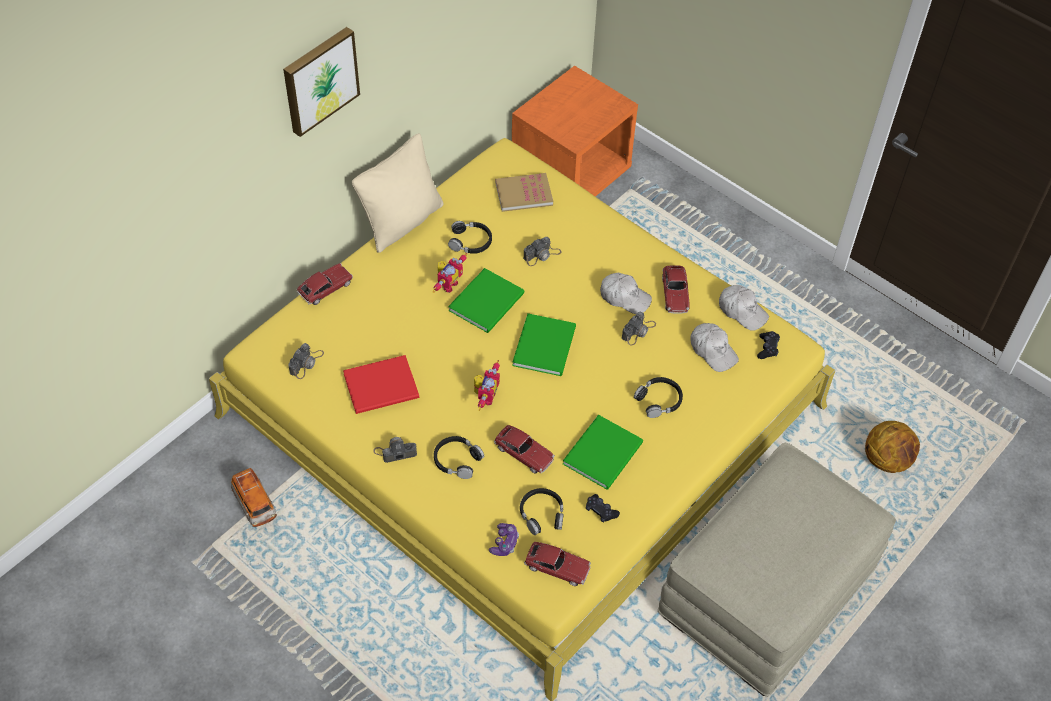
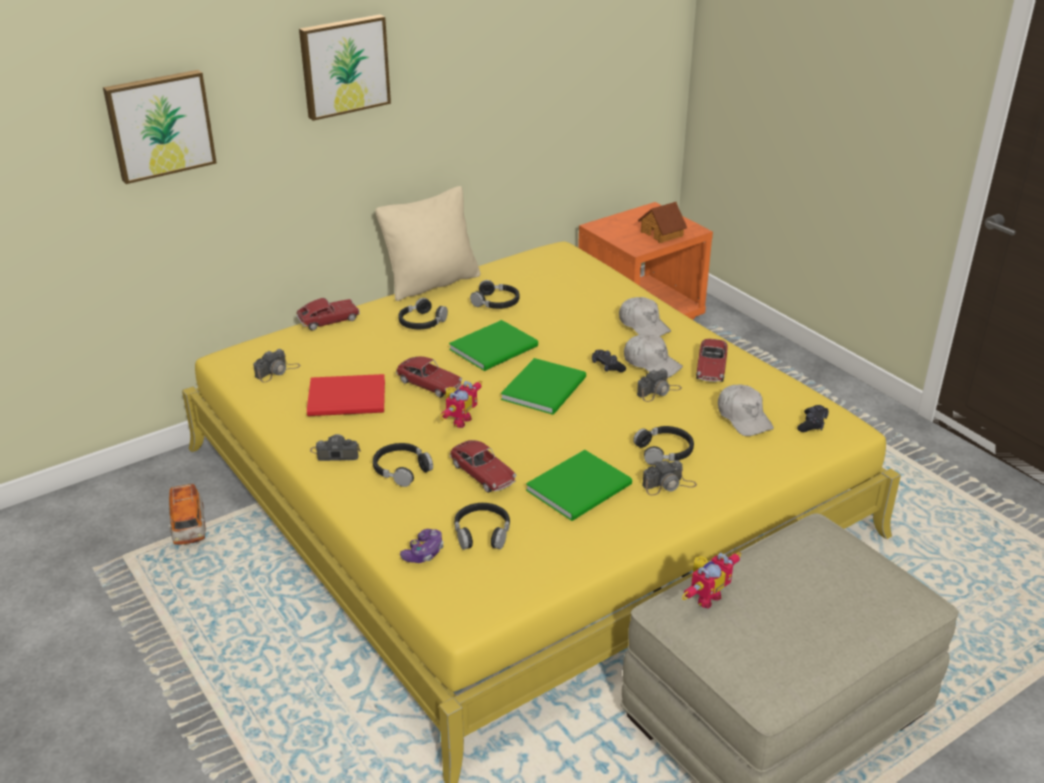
camera: 15 degrees right, 20 degrees down
toy robot [432,253,468,293] -> toy robot moved to [682,552,741,609]
book [495,173,553,212] -> none
camera [523,237,561,266] -> camera moved to [642,460,697,495]
toy car [524,542,591,586] -> toy car moved to [396,356,462,398]
black game controller [586,494,620,523] -> black game controller moved to [592,350,626,372]
white cap [719,285,769,331] -> white cap moved to [619,297,671,337]
basketball [865,421,920,473] -> none
none -> picture [103,70,217,184]
none -> black headphones [398,298,448,329]
none -> toy house [638,202,687,243]

